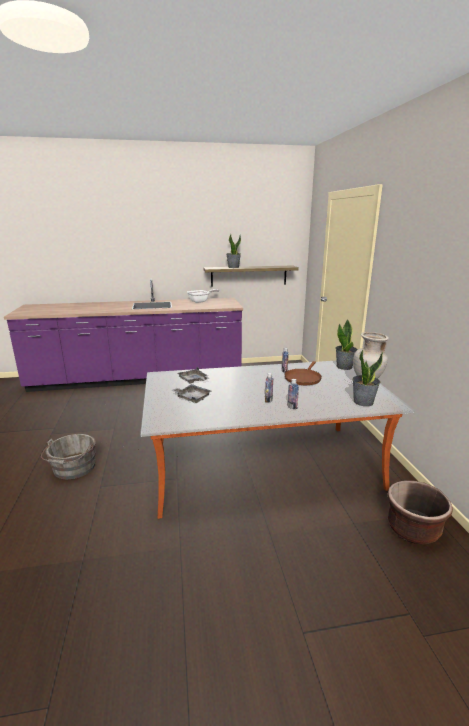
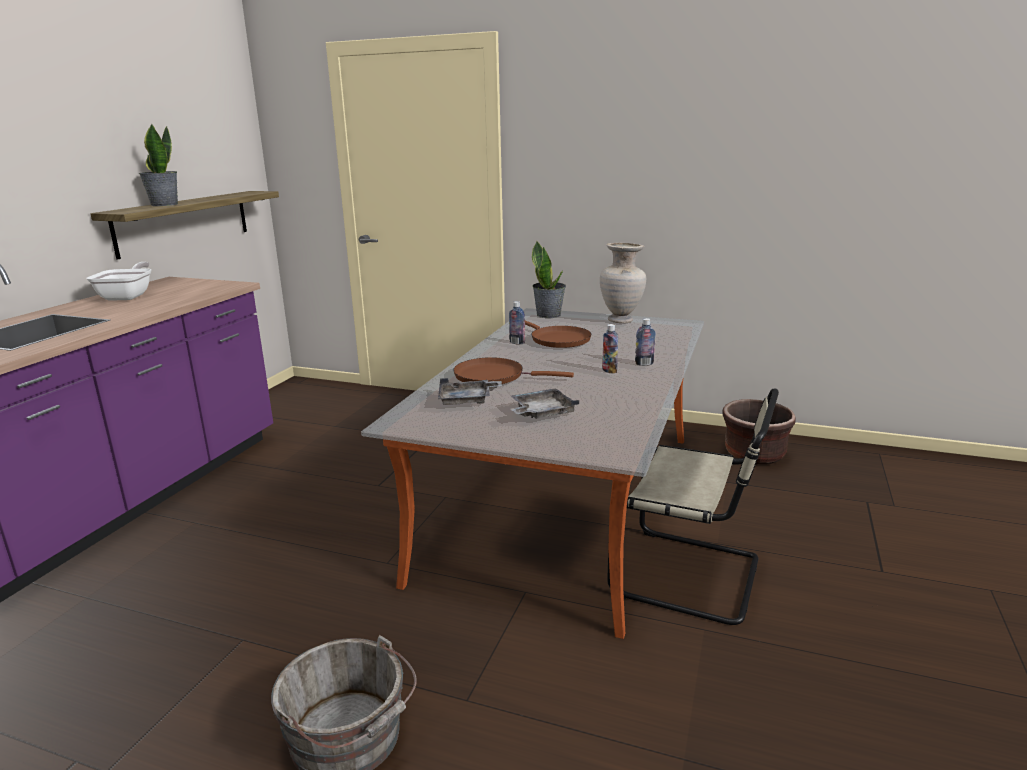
camera: 60 degrees left, 0 degrees up
potted plant [352,349,383,406] -> none
none -> brown frying pan [453,357,574,384]
none -> beige chair [607,388,779,625]

